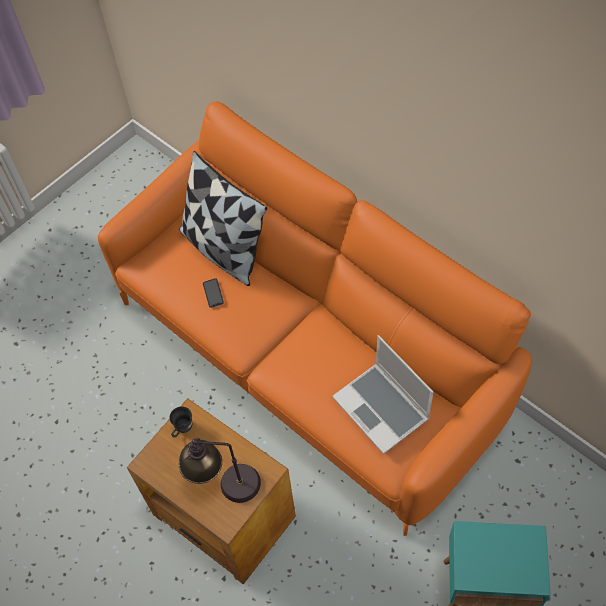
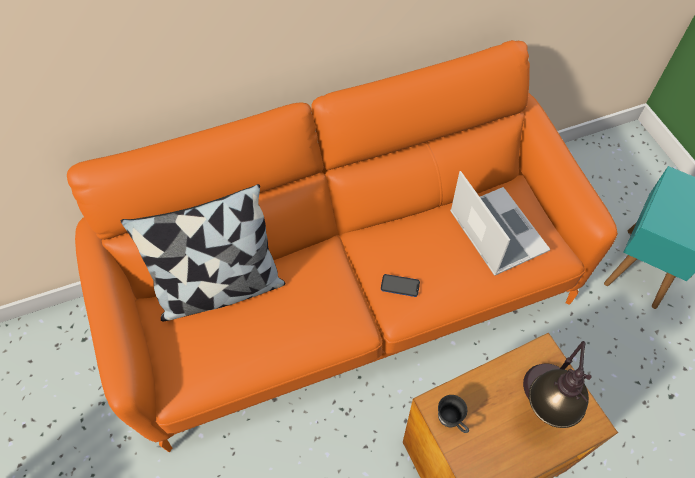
camera: 65 degrees left, 0 degrees up
phone [203,278,224,308] -> phone moved to [381,274,420,297]
laptop [332,335,433,454] -> laptop turned 105 degrees counterclockwise [450,171,550,276]

